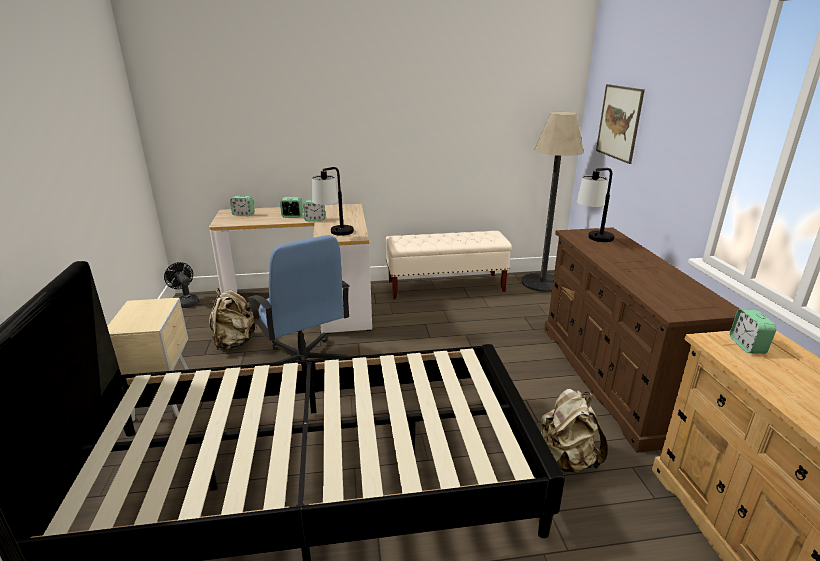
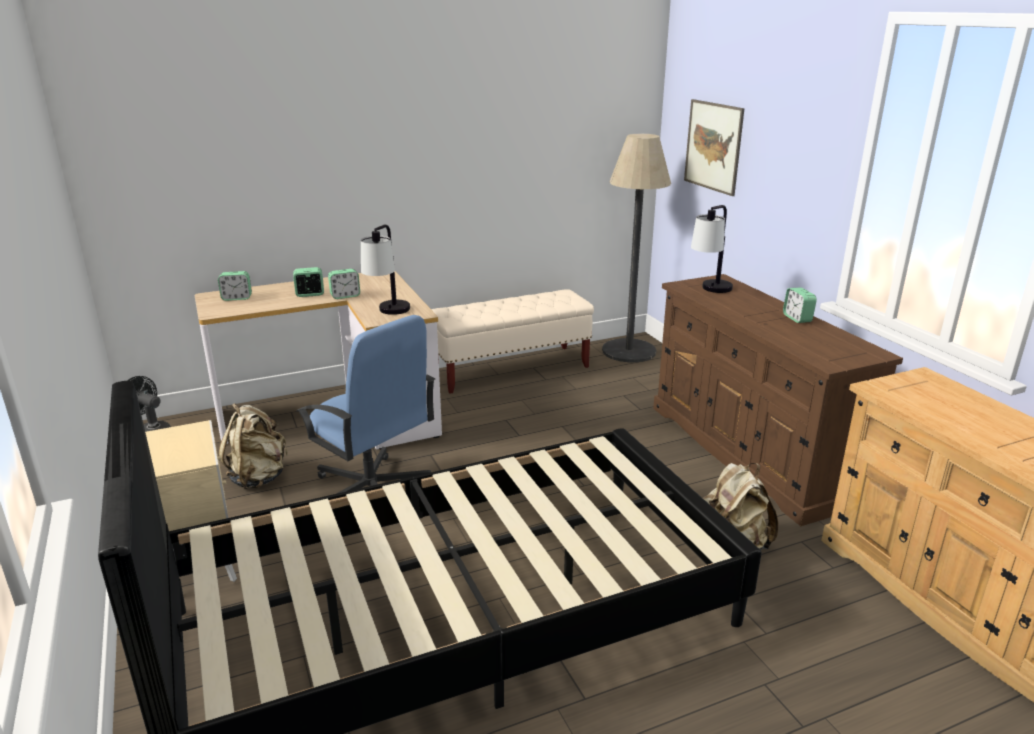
camera: 15 degrees left, 0 degrees up
alarm clock [730,309,776,354] -> alarm clock moved to [783,288,817,323]

